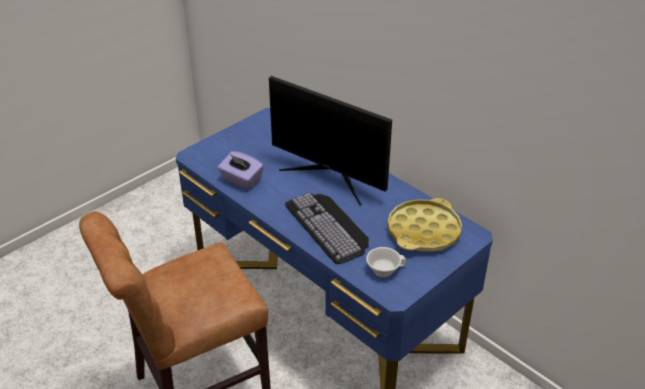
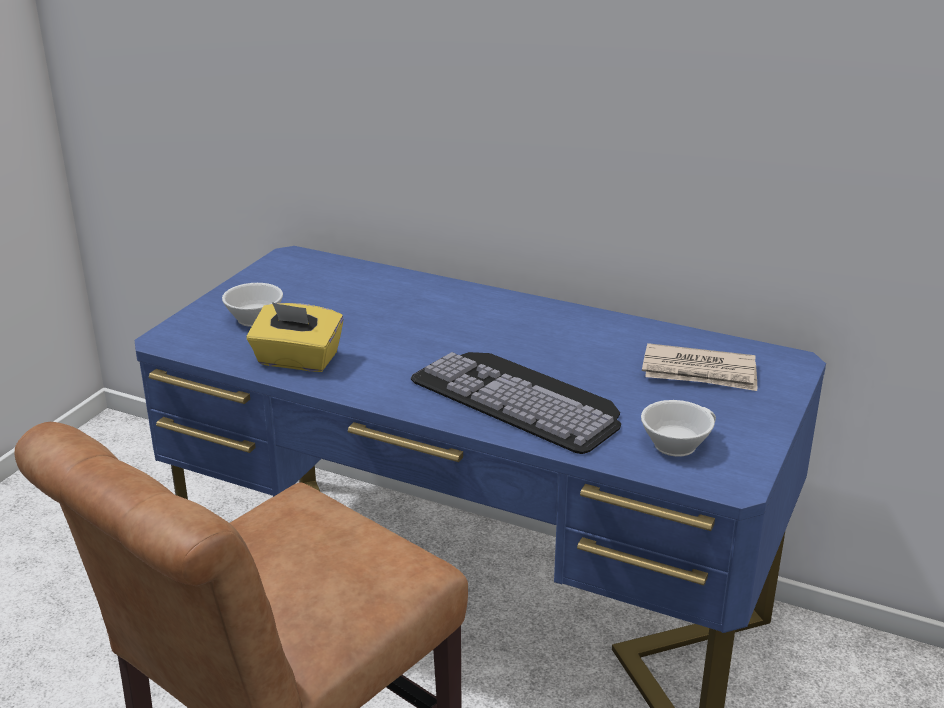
camera: 20 degrees left, 10 degrees down
purple tissue box [218,151,264,190] -> yellow tissue box [247,302,344,372]
monitor [269,76,392,205] -> none
yellow tray [388,198,462,252] -> newspaper [642,343,757,391]
none -> white cup [222,283,283,327]

